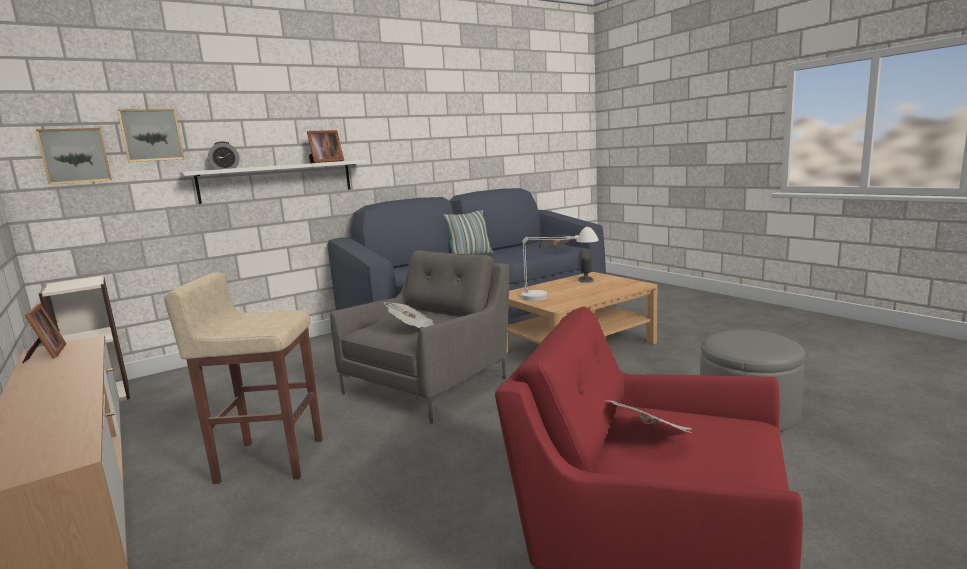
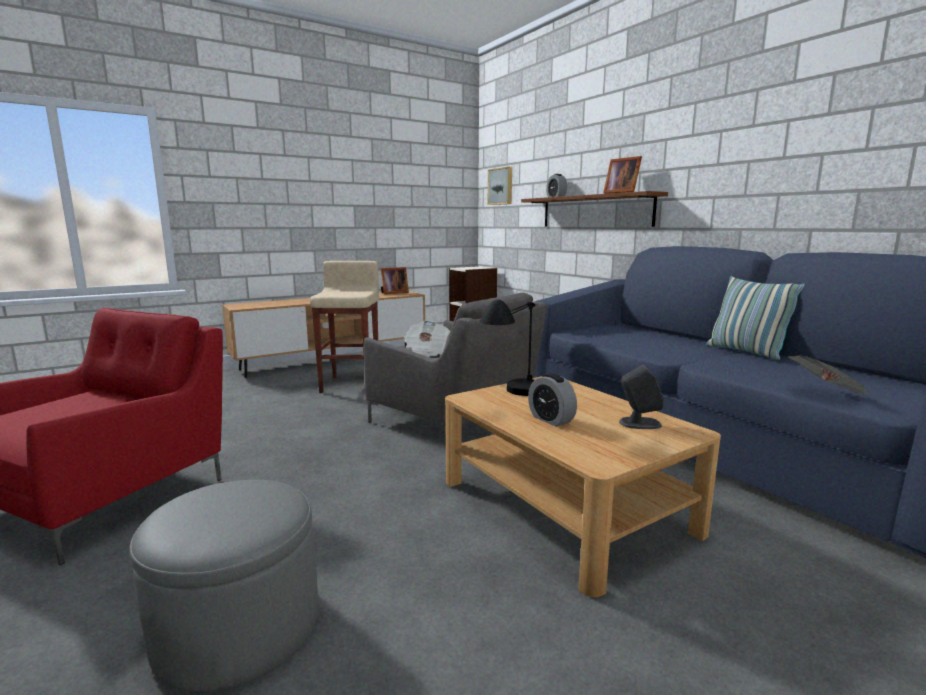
camera: 90 degrees right, 0 degrees up
picture [117,109,184,162] -> none
white shelf [180,160,367,204] -> brown shelf [521,191,668,227]
white table lamp [521,227,599,301] -> black table lamp [480,299,535,396]
newspaper [607,400,692,433] -> none
none -> alarm clock [528,373,577,427]

